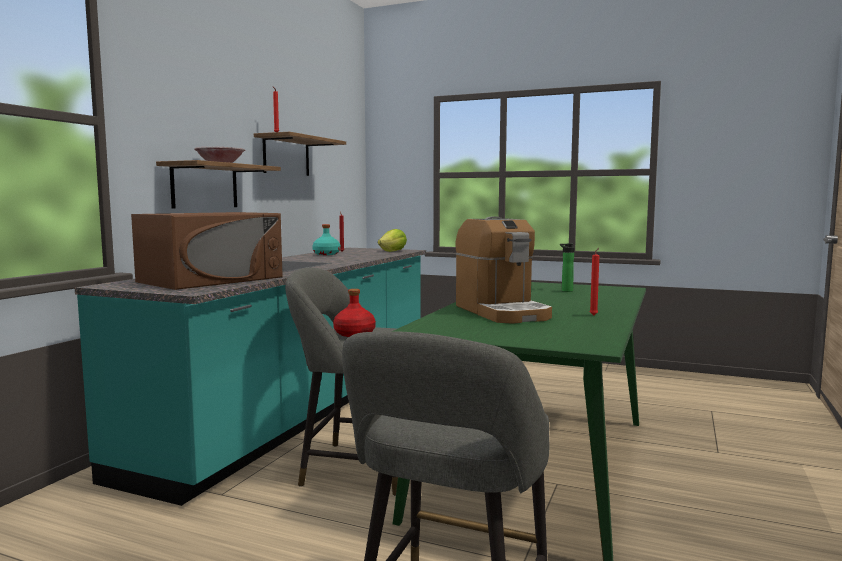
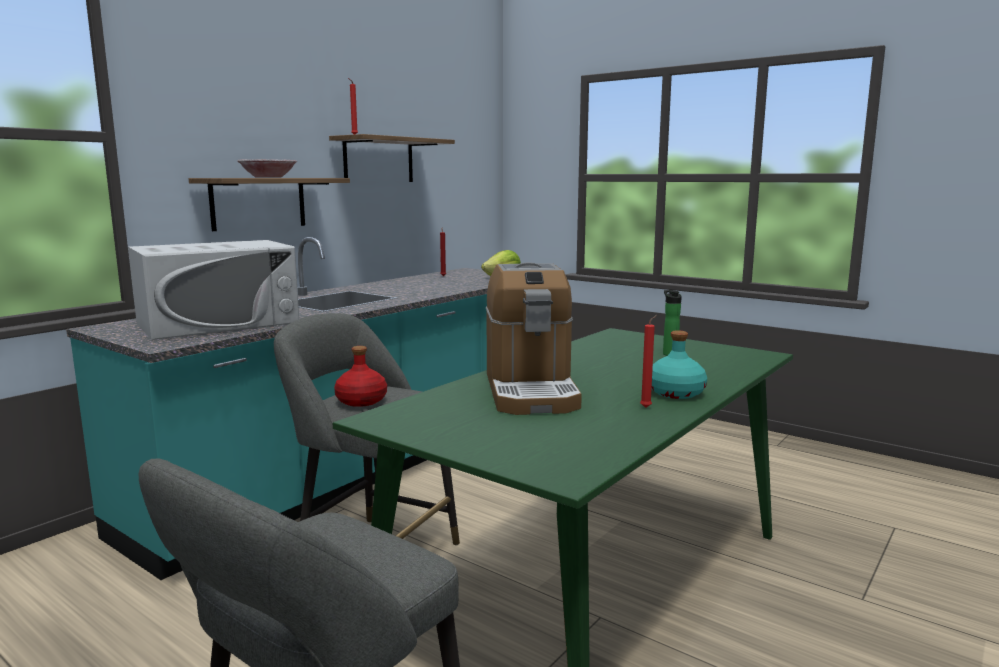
camera: 15 degrees right, 5 degrees up
brown microwave [131,212,283,290] -> white microwave [128,240,299,340]
turquoise bottle [312,224,341,255] -> turquoise bottle moved to [652,330,707,399]

